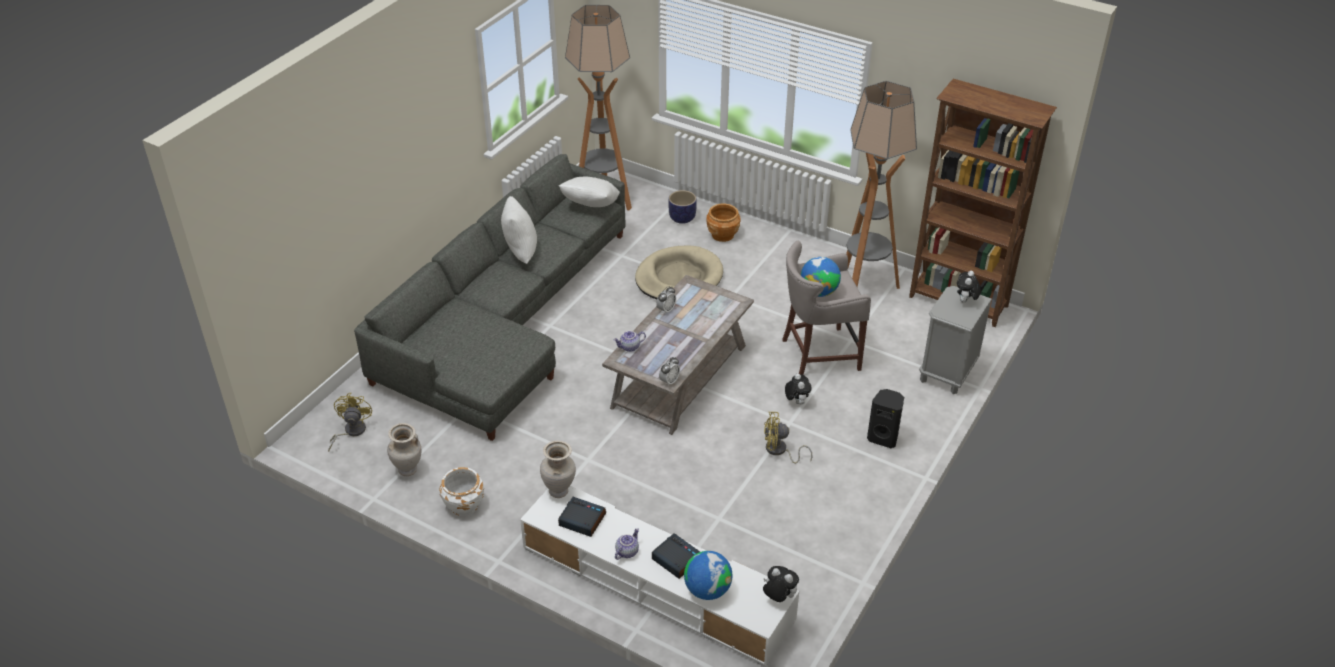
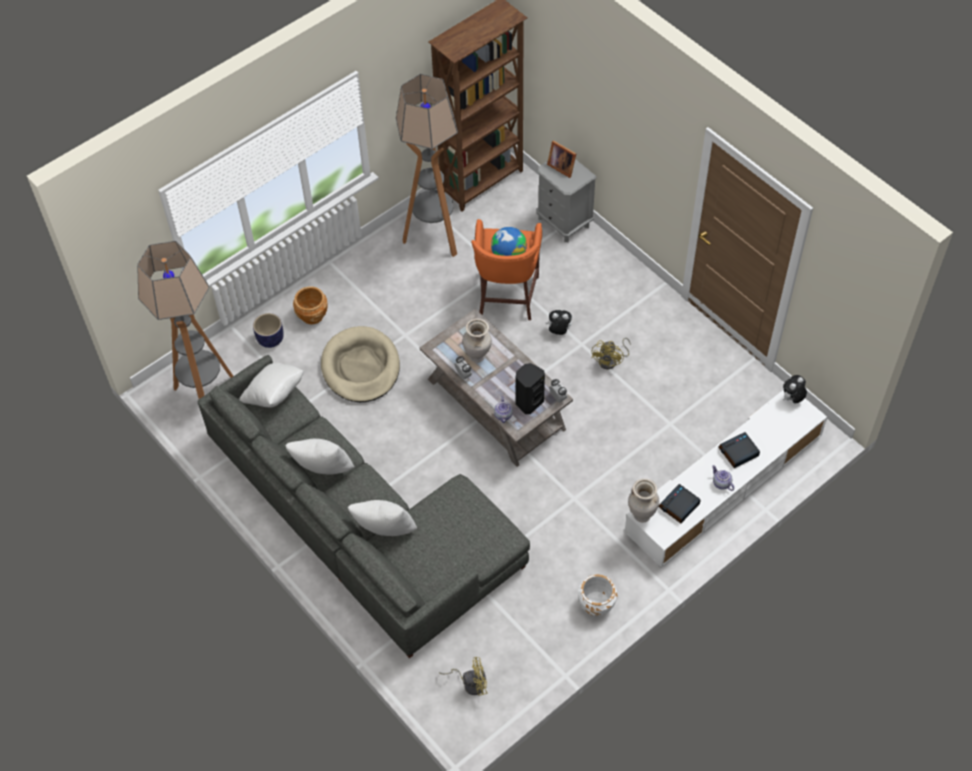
camera: 70 degrees left, 15 degrees up
yellow fan [328,393,373,451] -> yellow fan turned 150 degrees clockwise [439,657,487,695]
beige vase [387,423,421,476] -> beige vase moved to [463,319,492,363]
globe [684,551,733,600] -> none
grey stool [782,241,871,375] -> orange stool [471,219,542,320]
black speaker [867,389,904,448] -> black speaker moved to [515,363,545,414]
plush toy [957,271,981,303] -> picture frame [547,140,576,178]
none -> white pillow [348,500,417,536]

